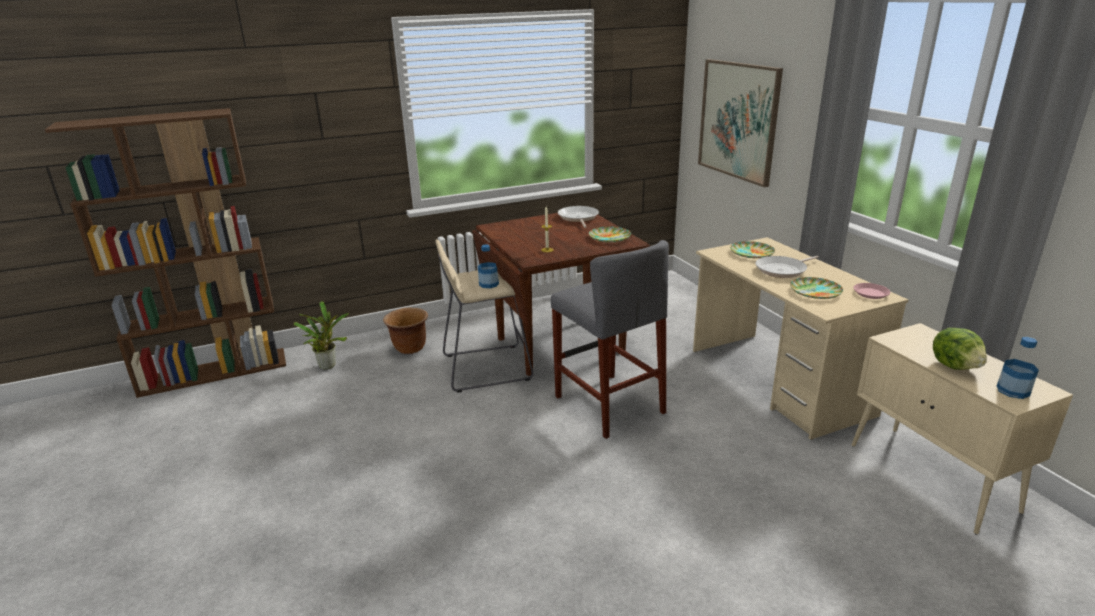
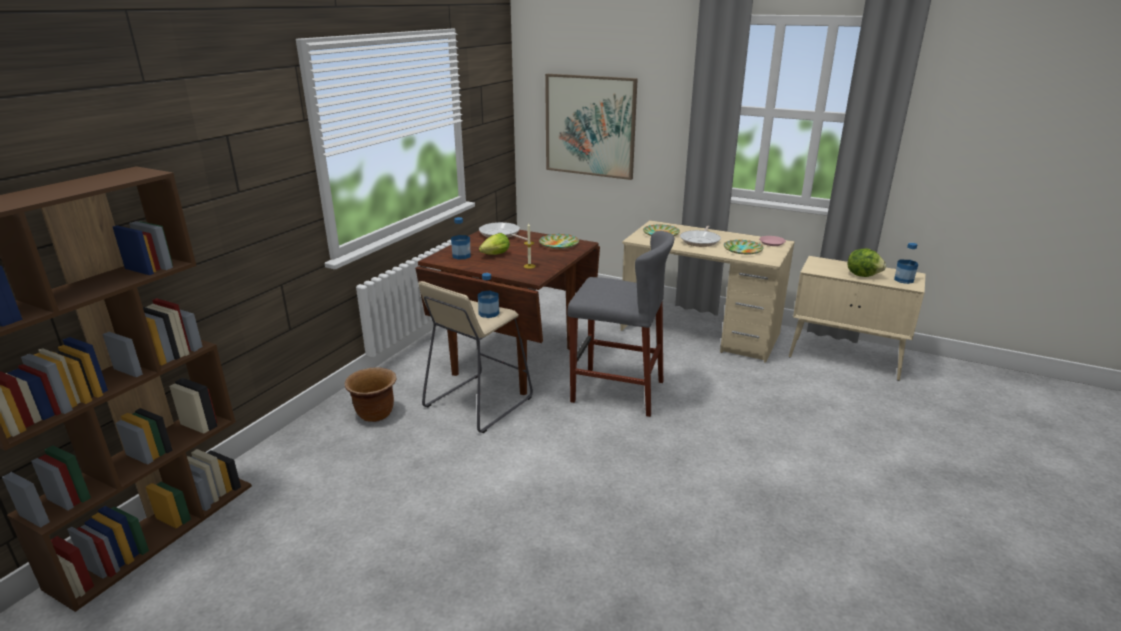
camera: 40 degrees left, 0 degrees up
potted plant [294,301,349,370] -> none
none -> bottle [451,217,471,260]
none -> lettuce [479,233,510,255]

